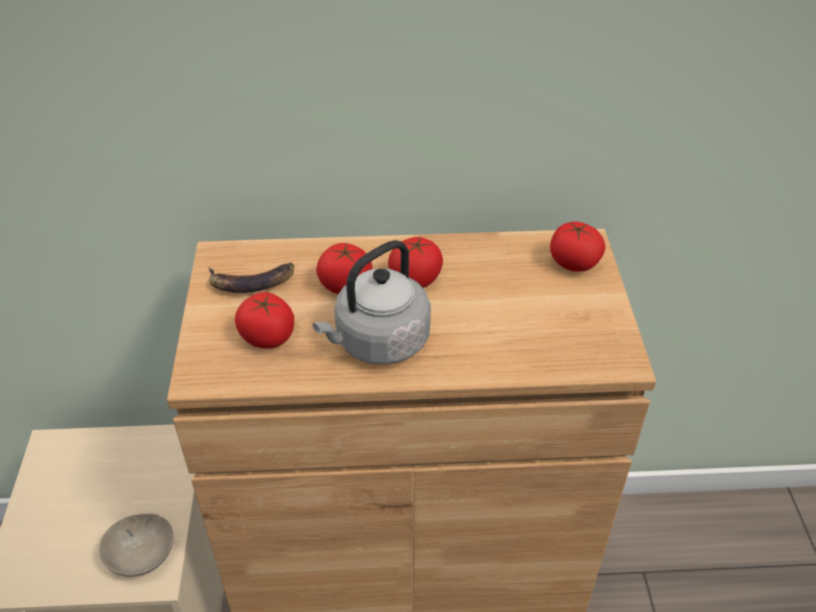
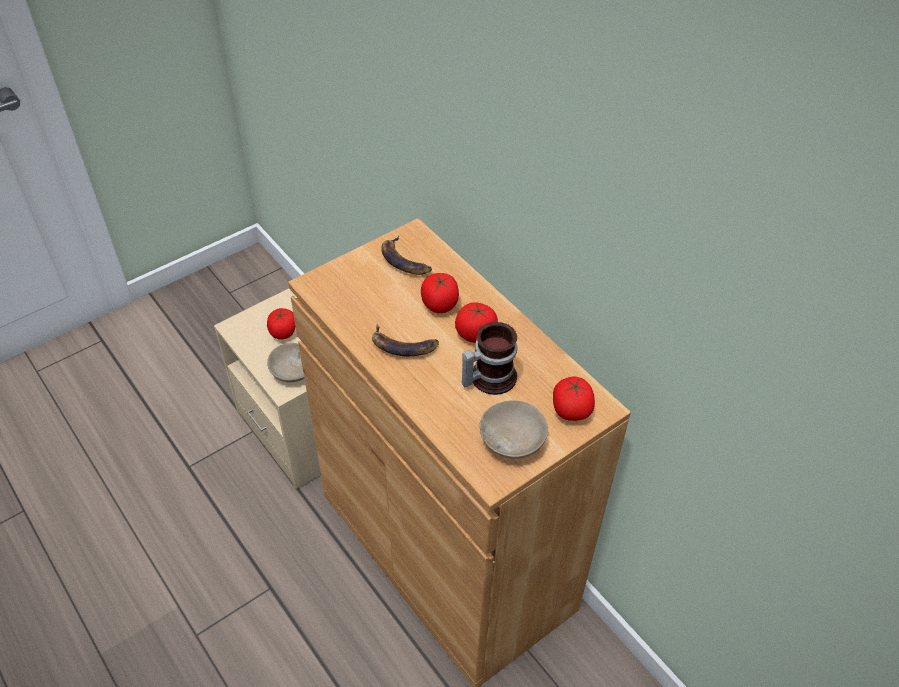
camera: 55 degrees right, 5 degrees up
tomato [235,292,294,349] -> tomato moved to [267,308,296,340]
grey kettle [313,240,431,365] -> banana [372,324,439,356]
none -> mug [462,322,517,395]
none -> beige bowl [480,401,548,459]

